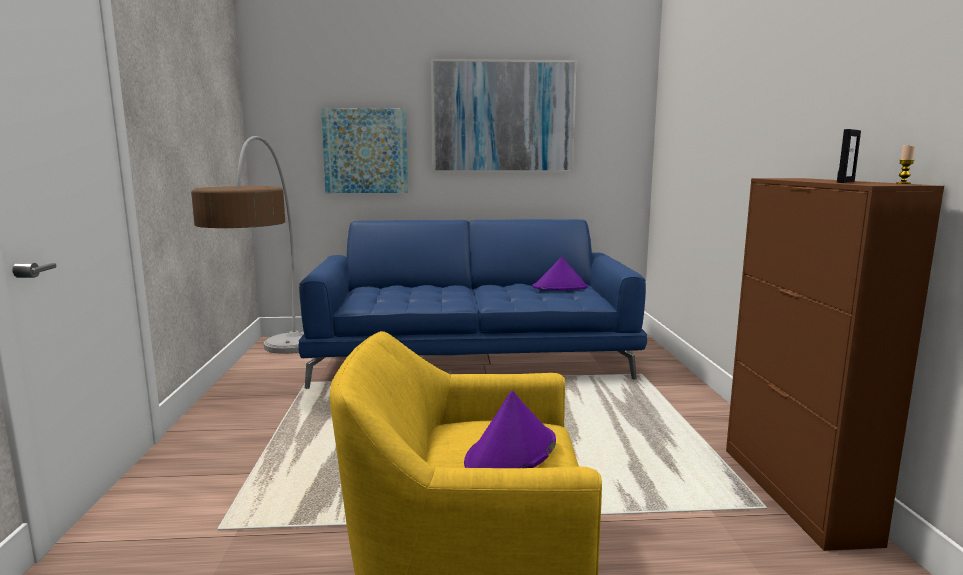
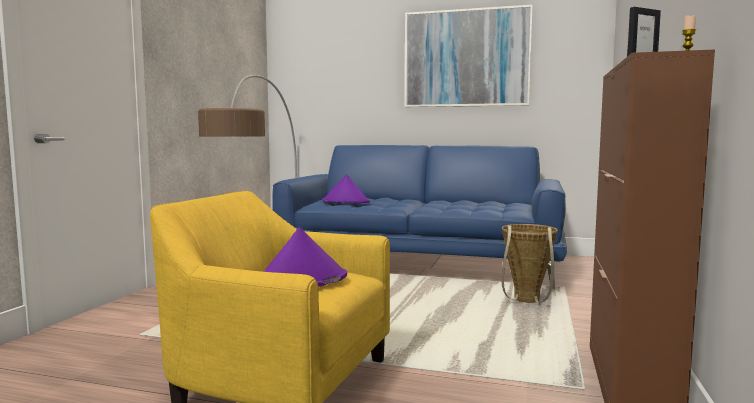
camera: 20 degrees right, 5 degrees down
picture [321,108,408,193] -> none
purple hat [532,257,588,290] -> purple hat moved to [322,174,370,203]
none -> basket [501,224,558,303]

